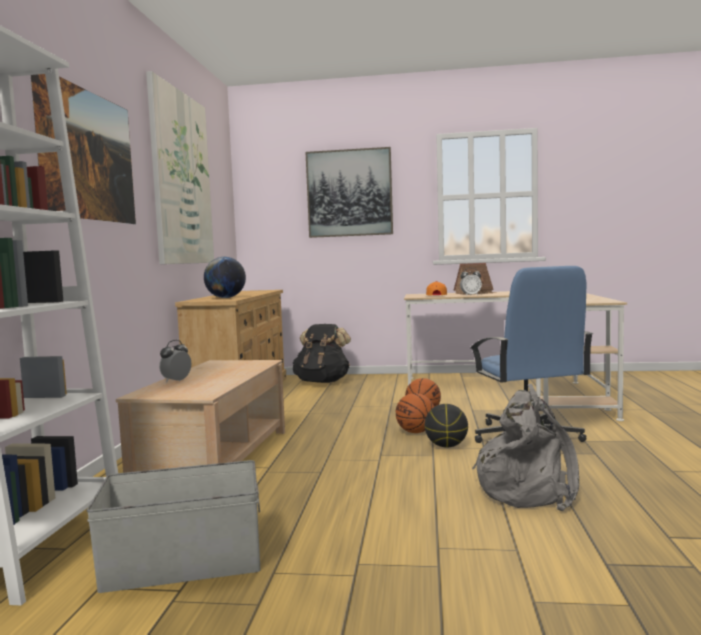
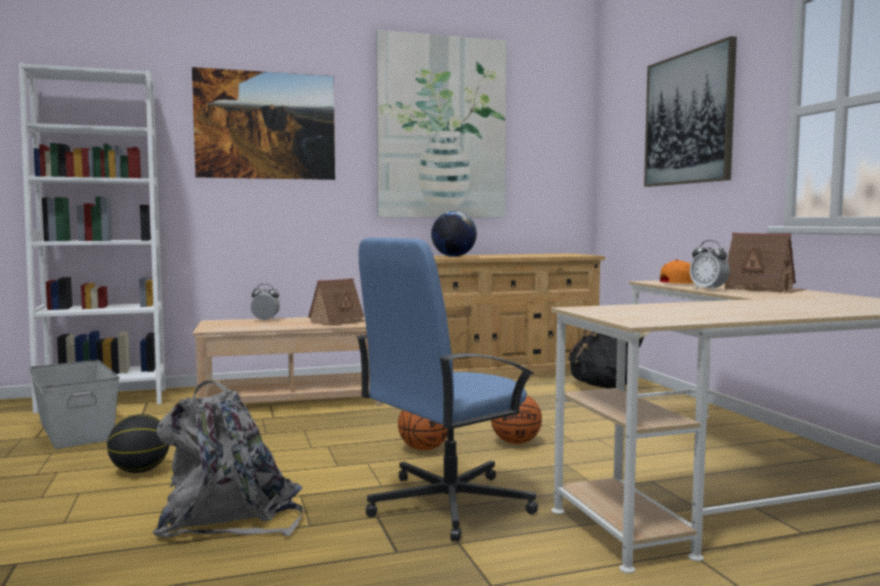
camera: 65 degrees right, 0 degrees up
basketball [425,404,468,447] -> basketball moved to [107,414,170,473]
none -> toy house [308,278,365,326]

